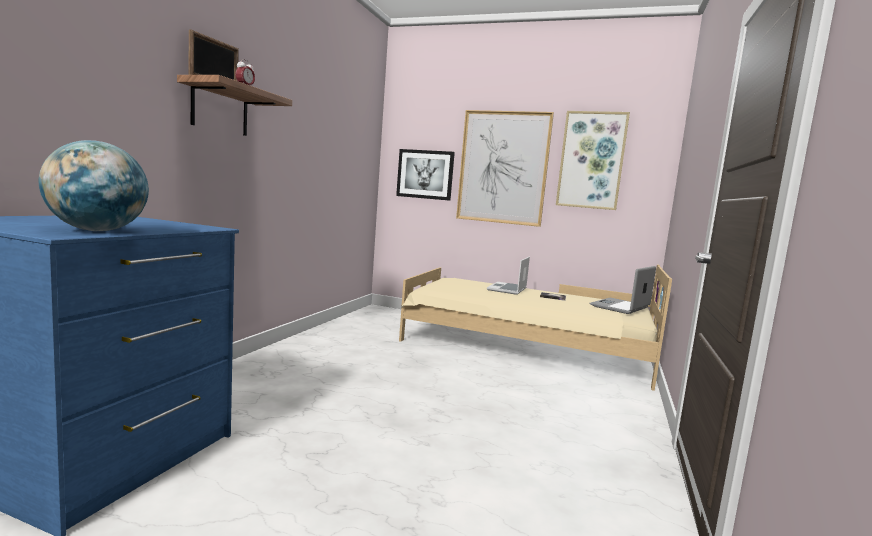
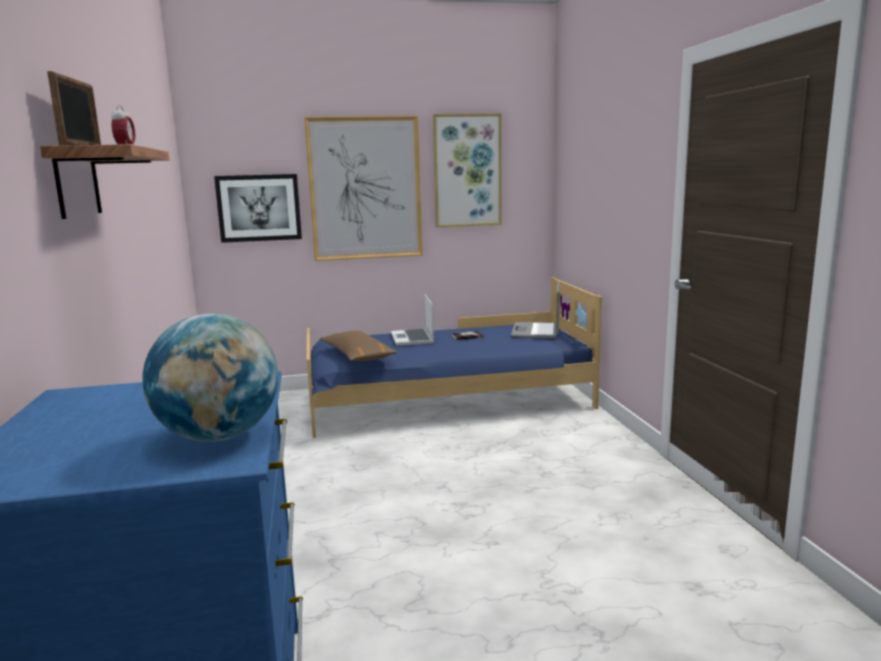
camera: 30 degrees left, 5 degrees up
beige bed [399,265,672,391] -> blue bed [307,277,602,438]
none -> brown pillow [320,330,398,361]

